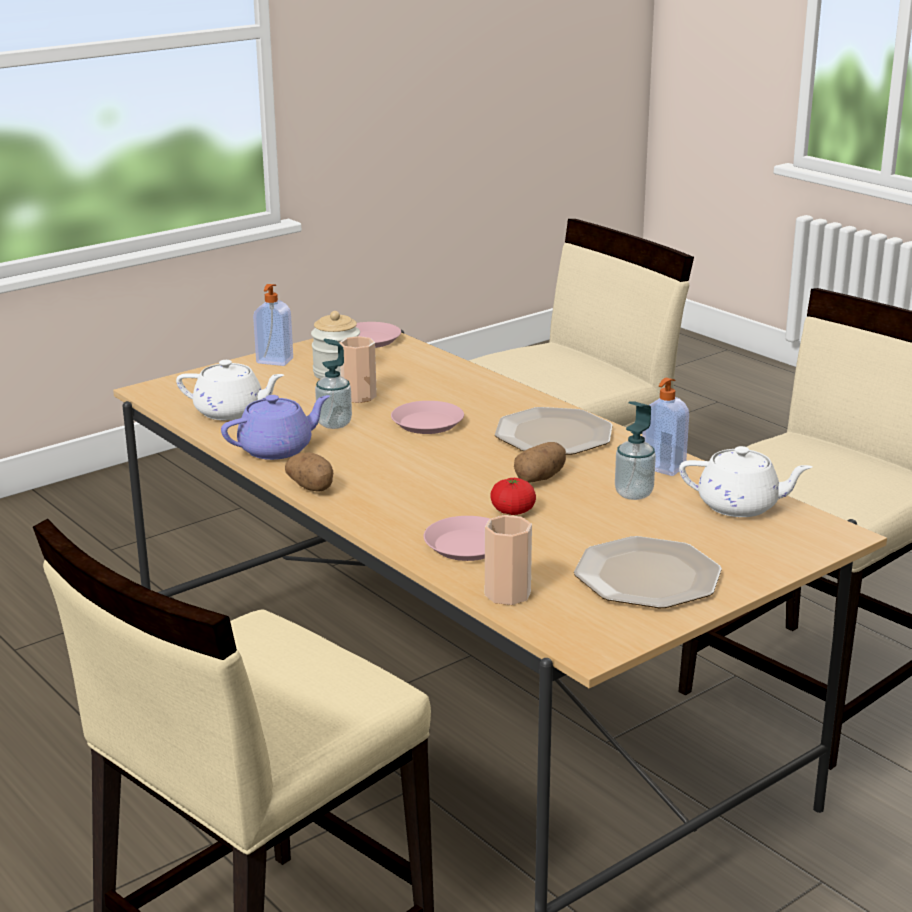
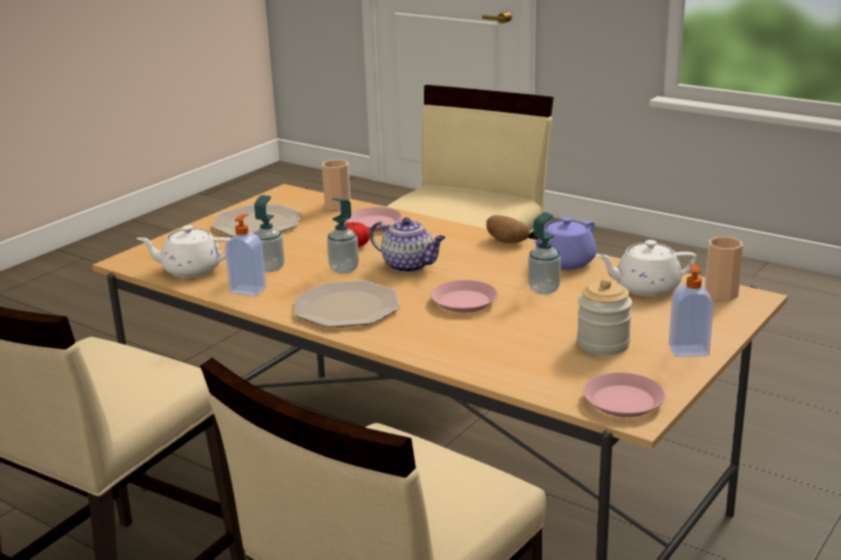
camera: 165 degrees right, 0 degrees up
cup [339,336,377,403] -> cup moved to [705,237,743,301]
potato [514,442,566,483] -> soap dispenser [327,198,359,274]
none -> teapot [370,217,445,273]

